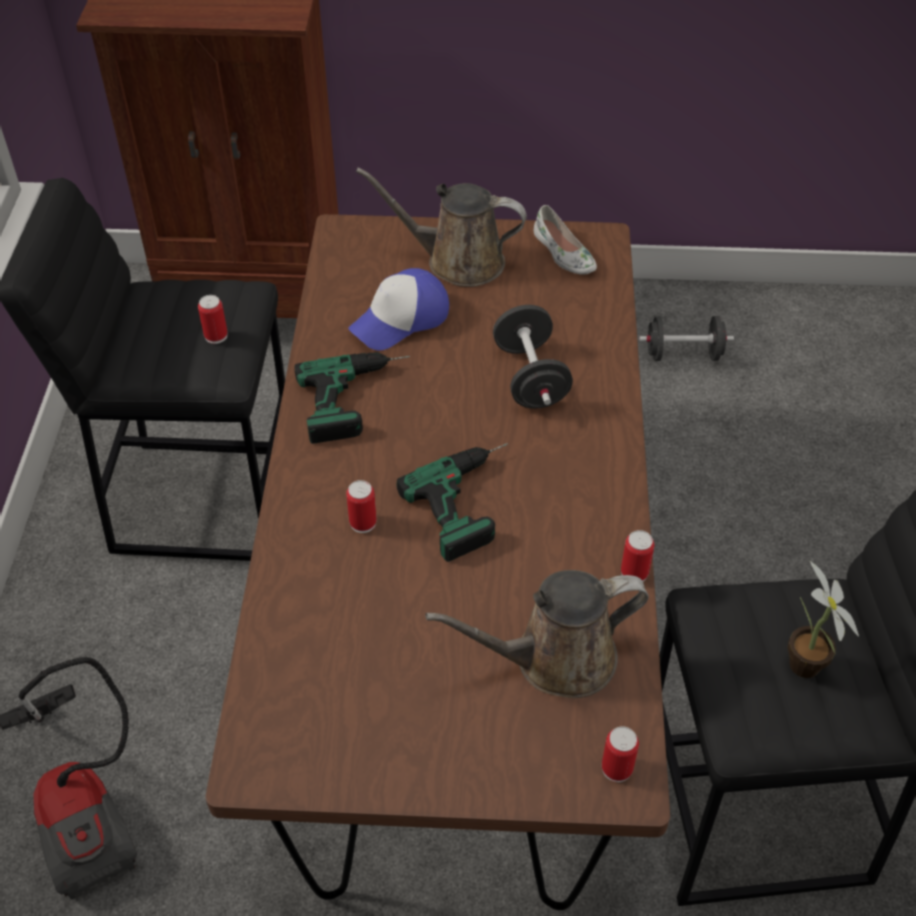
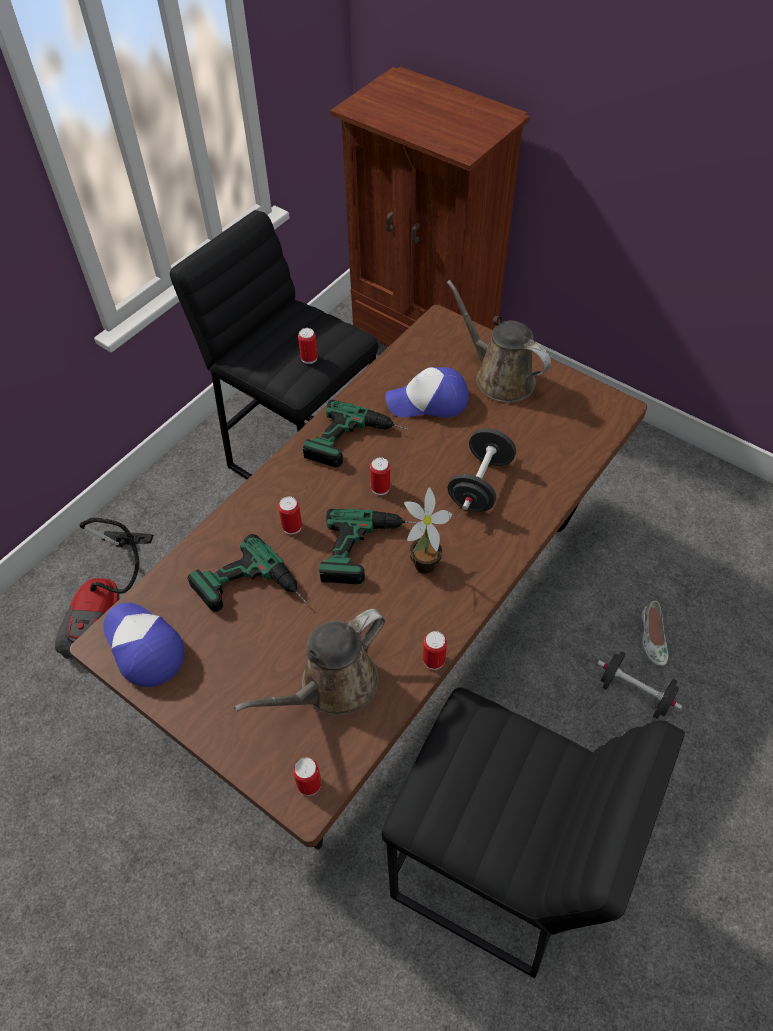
camera: 35 degrees right, 5 degrees up
brown watering can [425,570,649,698] -> brown watering can turned 60 degrees counterclockwise [234,609,385,716]
white shoe [534,205,597,274] -> white shoe moved to [642,601,668,666]
black dumbbell [639,316,734,361] -> black dumbbell moved to [597,651,683,718]
potted plant [788,561,859,678] -> potted plant moved to [404,487,452,574]
none -> cap [103,603,184,687]
none -> power drill [187,534,307,612]
none -> can [370,457,390,495]

